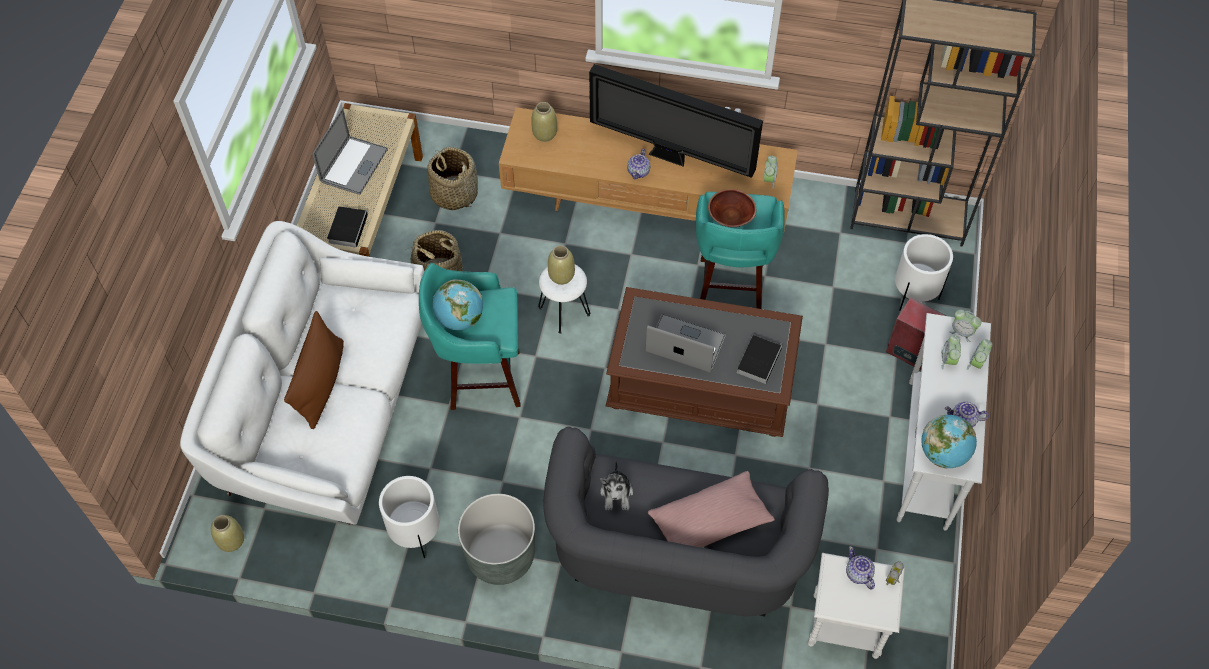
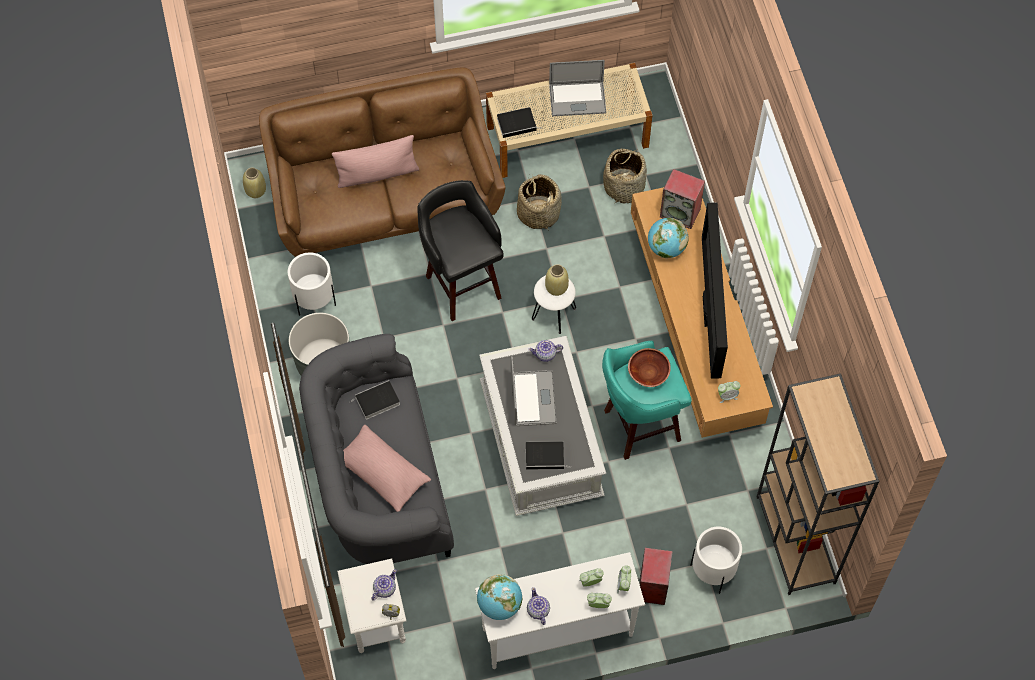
camera: 65 degrees right, 5 degrees up
white sofa [180,221,424,525] -> brown sofa [259,67,505,257]
brown pillow [284,311,344,429] -> pink pillow [332,135,419,188]
turquoise stool [419,263,520,410] -> black stool [418,180,504,321]
globe [432,279,483,330] -> globe moved to [648,218,689,258]
beige vase [531,102,557,142] -> speaker [660,169,705,229]
plush toy [600,460,633,511] -> book [350,380,400,419]
brown coffee table [606,287,803,437] -> white coffee table [479,336,606,516]
teapot [627,149,651,179] -> teapot moved to [528,340,563,362]

